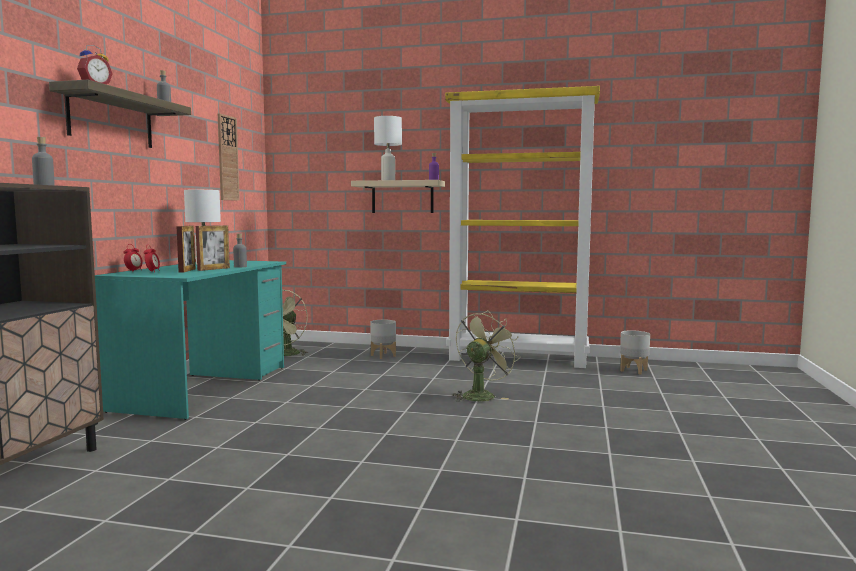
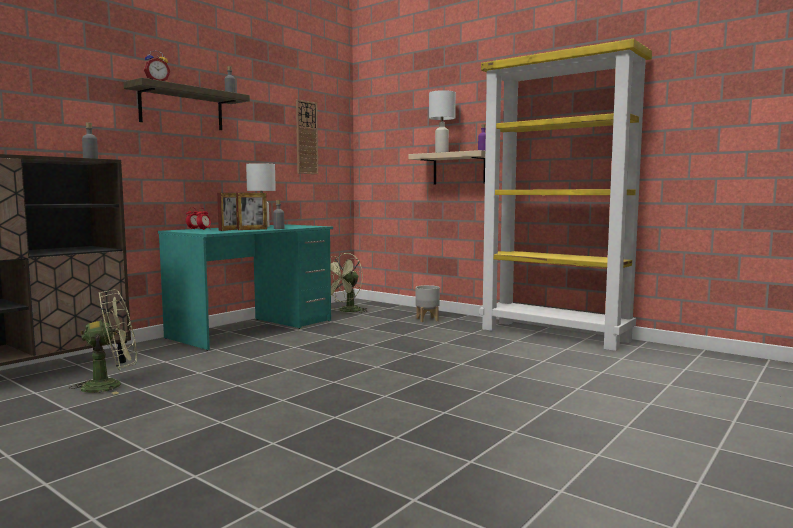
camera: 25 degrees right, 0 degrees up
green fan [452,310,521,402] -> green fan moved to [69,289,137,395]
grey planter [620,330,650,374] -> none

